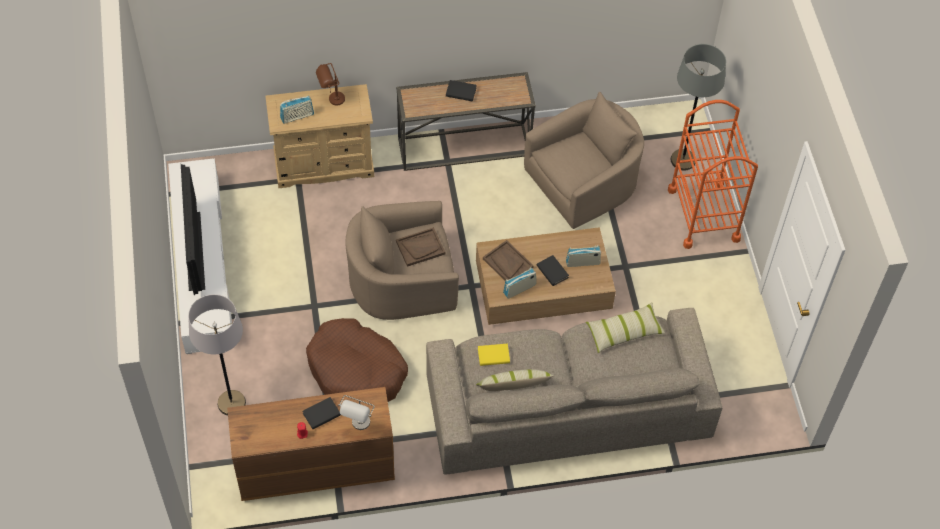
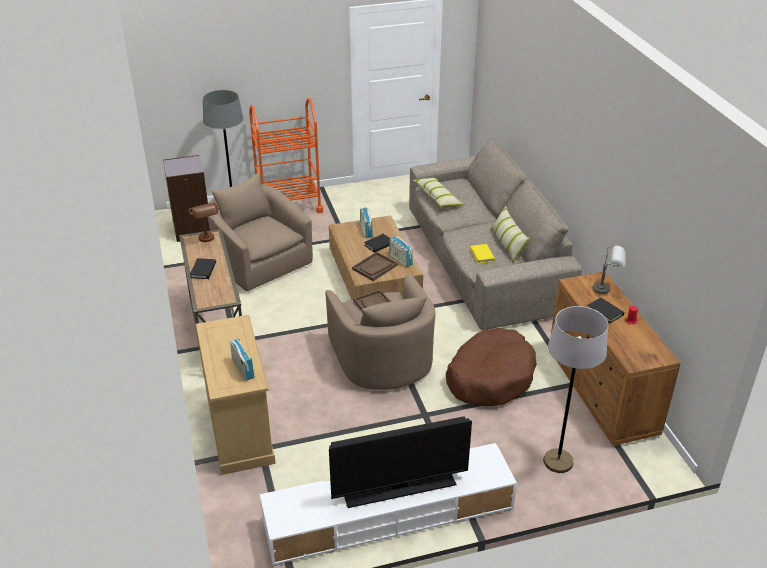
camera: 95 degrees left, 20 degrees down
brown table lamp [316,63,345,105] -> brown table lamp moved to [188,203,219,242]
none -> grey bookcase [163,155,210,242]

